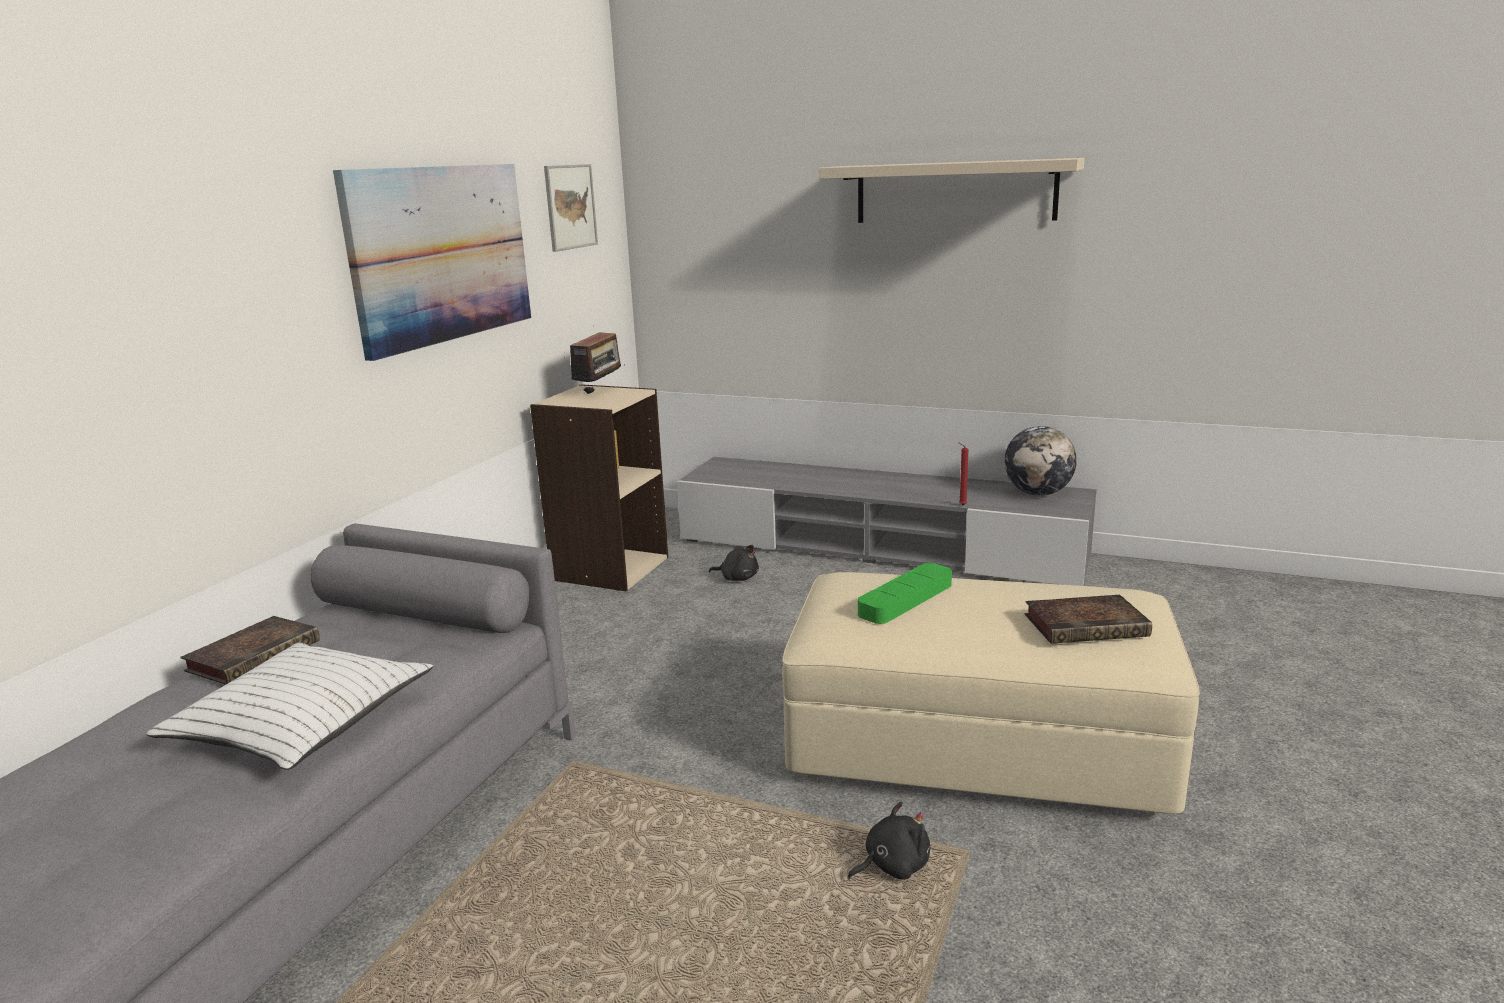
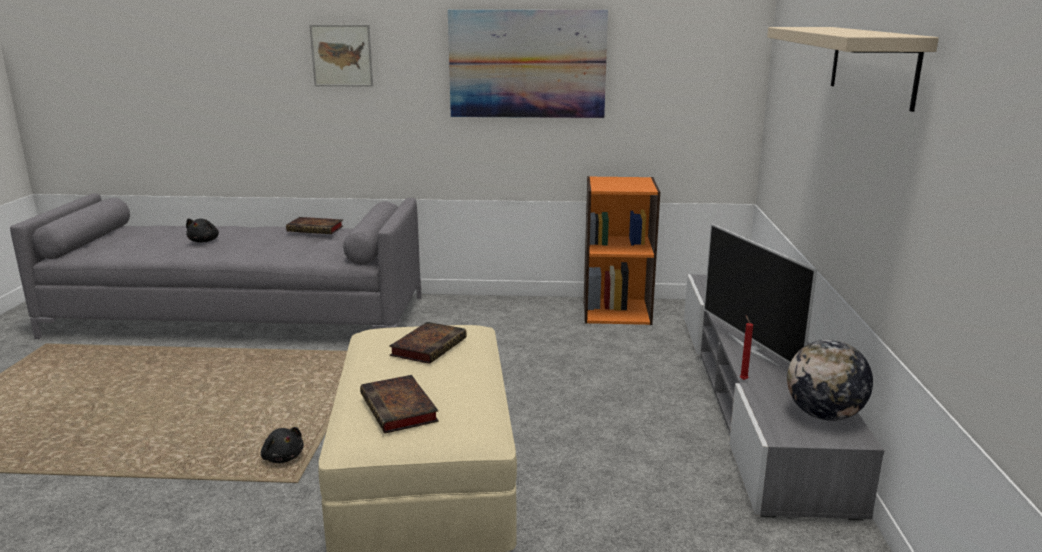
camera: 70 degrees right, 0 degrees up
white pillow [146,643,433,770] -> none
beige bookcase [530,384,668,591] -> orange bookcase [584,176,660,325]
picture [544,164,598,252] -> picture moved to [309,24,373,87]
radio [570,333,625,394] -> none
black plush toy [709,545,759,581] -> black plush toy moved to [186,218,219,243]
green tray [858,563,952,624] -> book [389,322,467,364]
none -> television [704,223,817,367]

